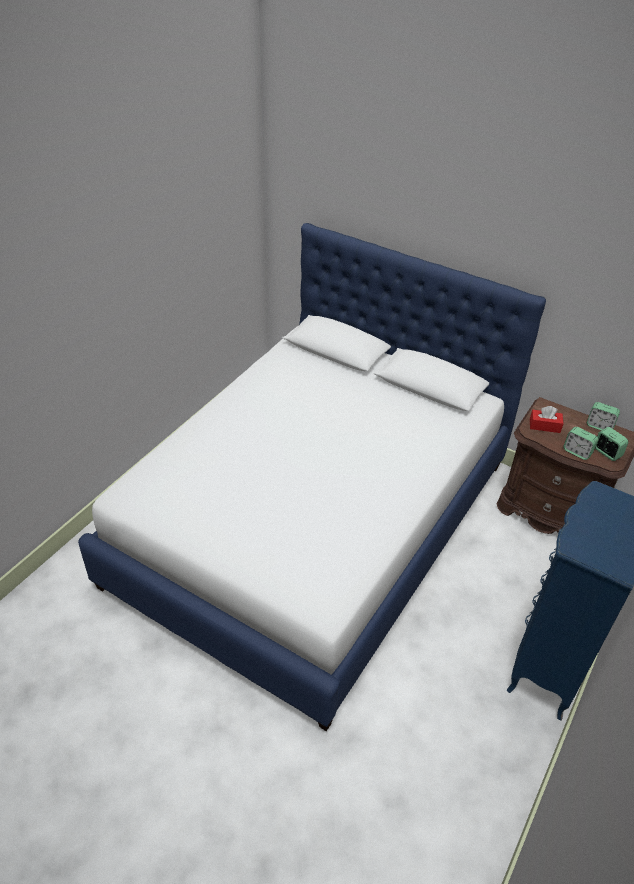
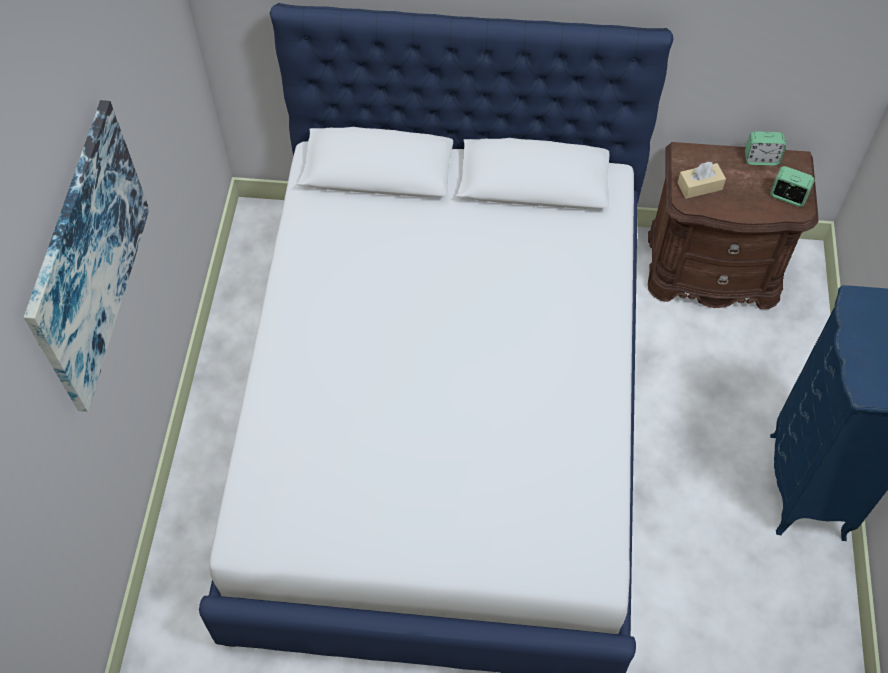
camera: 25 degrees left, 15 degrees up
red tissue box [530,406,564,433] -> beige tissue box [678,162,726,199]
alarm clock [563,427,598,460] -> none
none -> picture [24,100,149,412]

